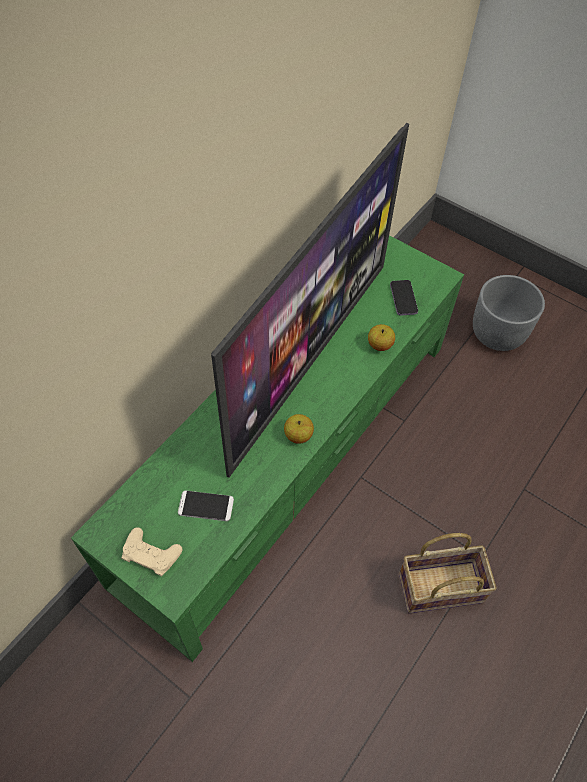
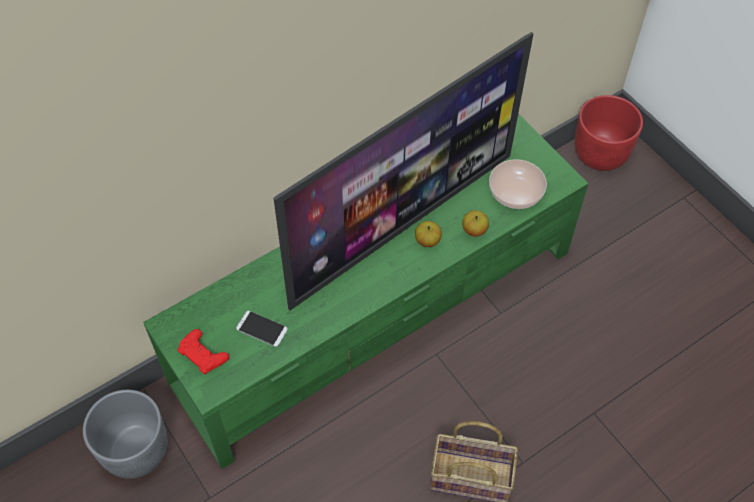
camera: 20 degrees right, 0 degrees up
beige game controller [122,528,182,576] -> red game controller [177,329,229,375]
apple [284,414,314,444] -> apple moved to [415,221,442,247]
phone [390,280,418,316] -> bowl [489,159,547,209]
grey planter [473,275,545,351] -> grey planter moved to [83,390,167,479]
none -> red planter [574,95,643,171]

